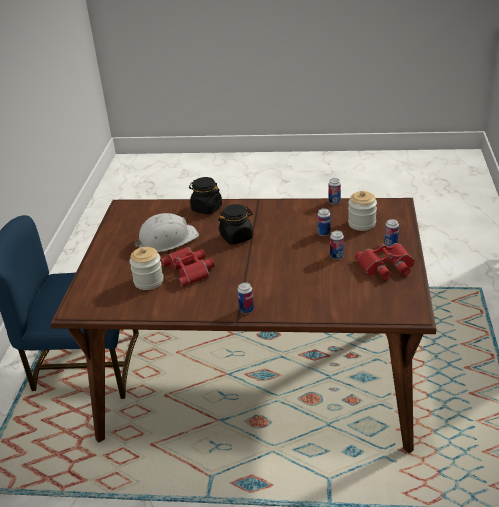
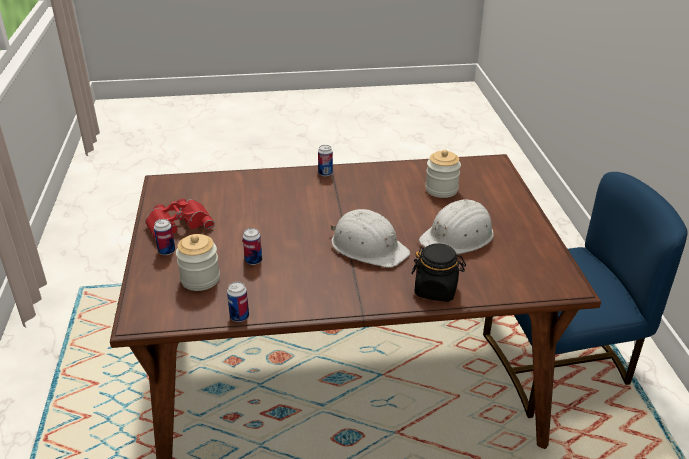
camera: 165 degrees right, 0 degrees up
red binoculars [160,247,215,287] -> none
black jar [218,204,253,245] -> white hard hat [331,209,410,268]
can [330,231,344,259] -> none

